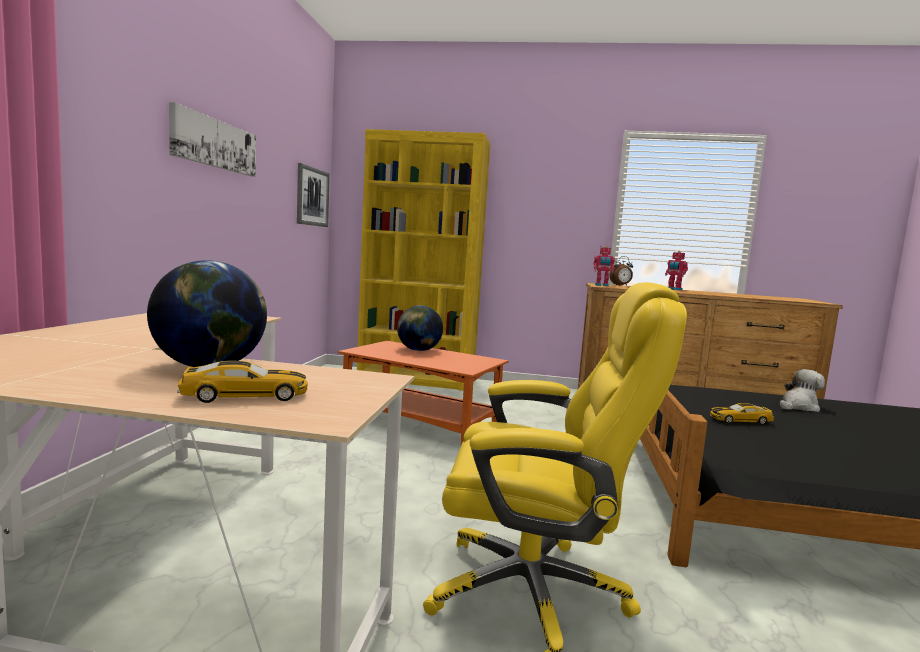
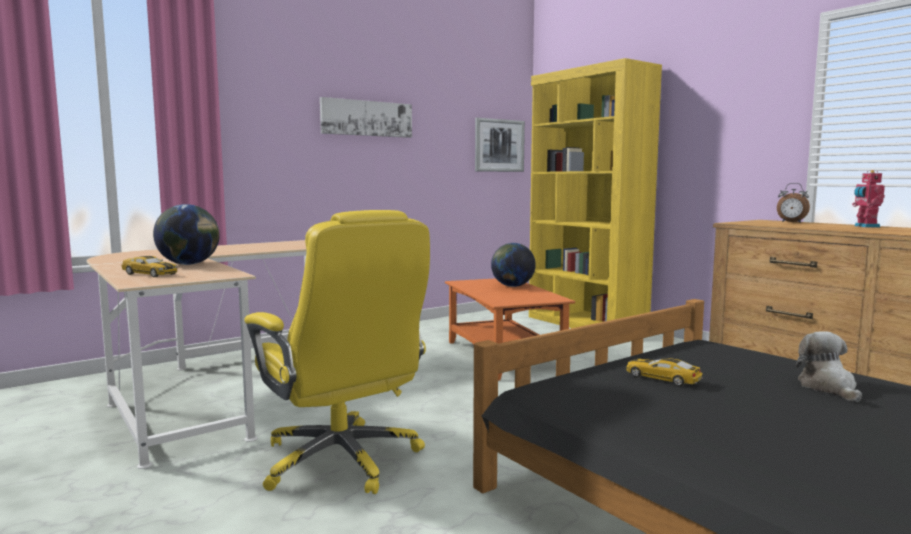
camera: 45 degrees right, 0 degrees up
toy robot [594,246,615,286] -> none
plush toy [779,369,825,412] -> plush toy turned 105 degrees counterclockwise [796,332,862,402]

